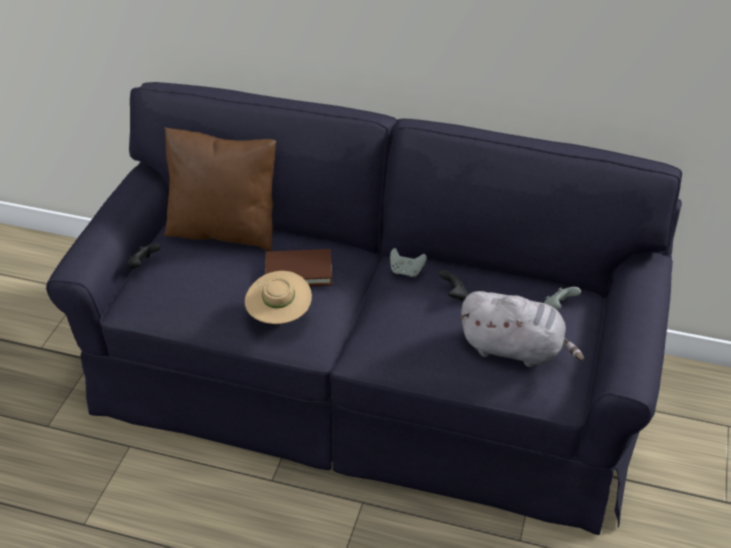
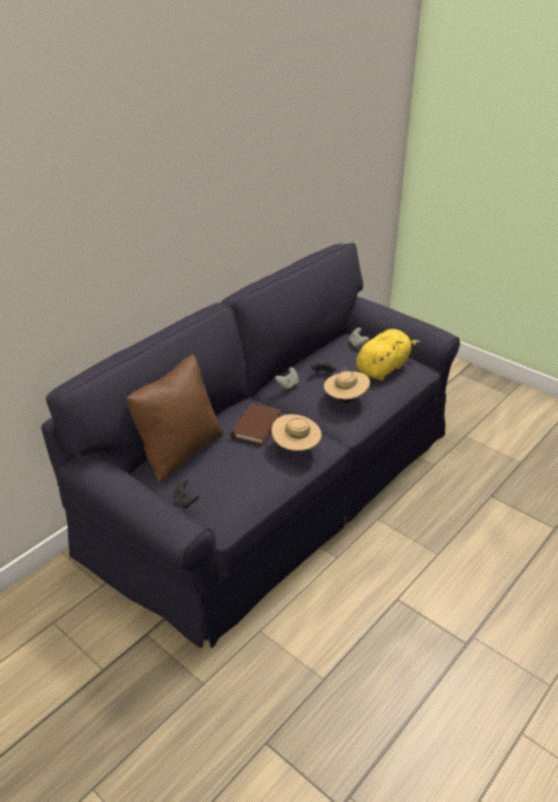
camera: 65 degrees left, 5 degrees down
grey plush toy [460,291,584,367] -> yellow plush toy [356,329,420,381]
none -> beige hat [324,367,370,402]

